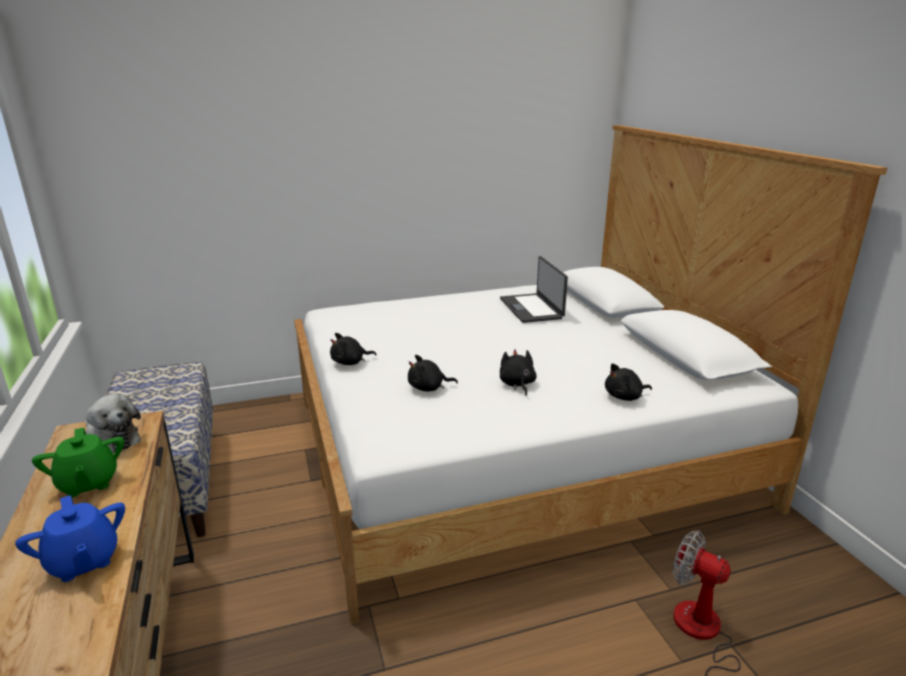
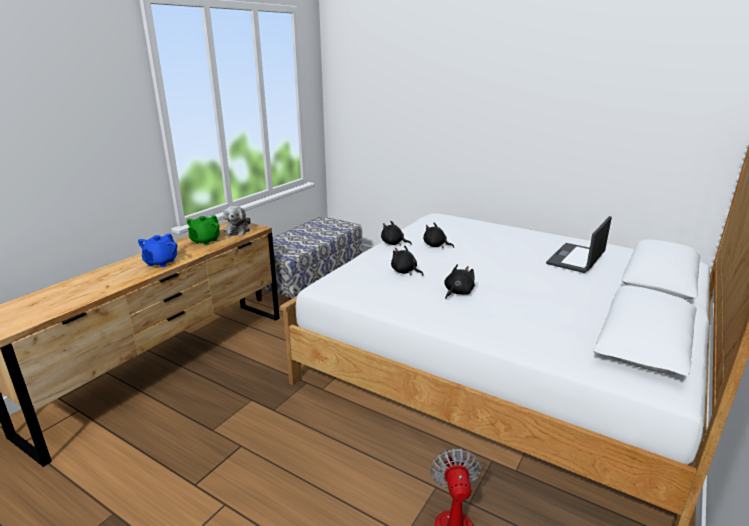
camera: 50 degrees right, 0 degrees up
black plush toy [605,363,652,401] -> black plush toy moved to [423,223,454,248]

